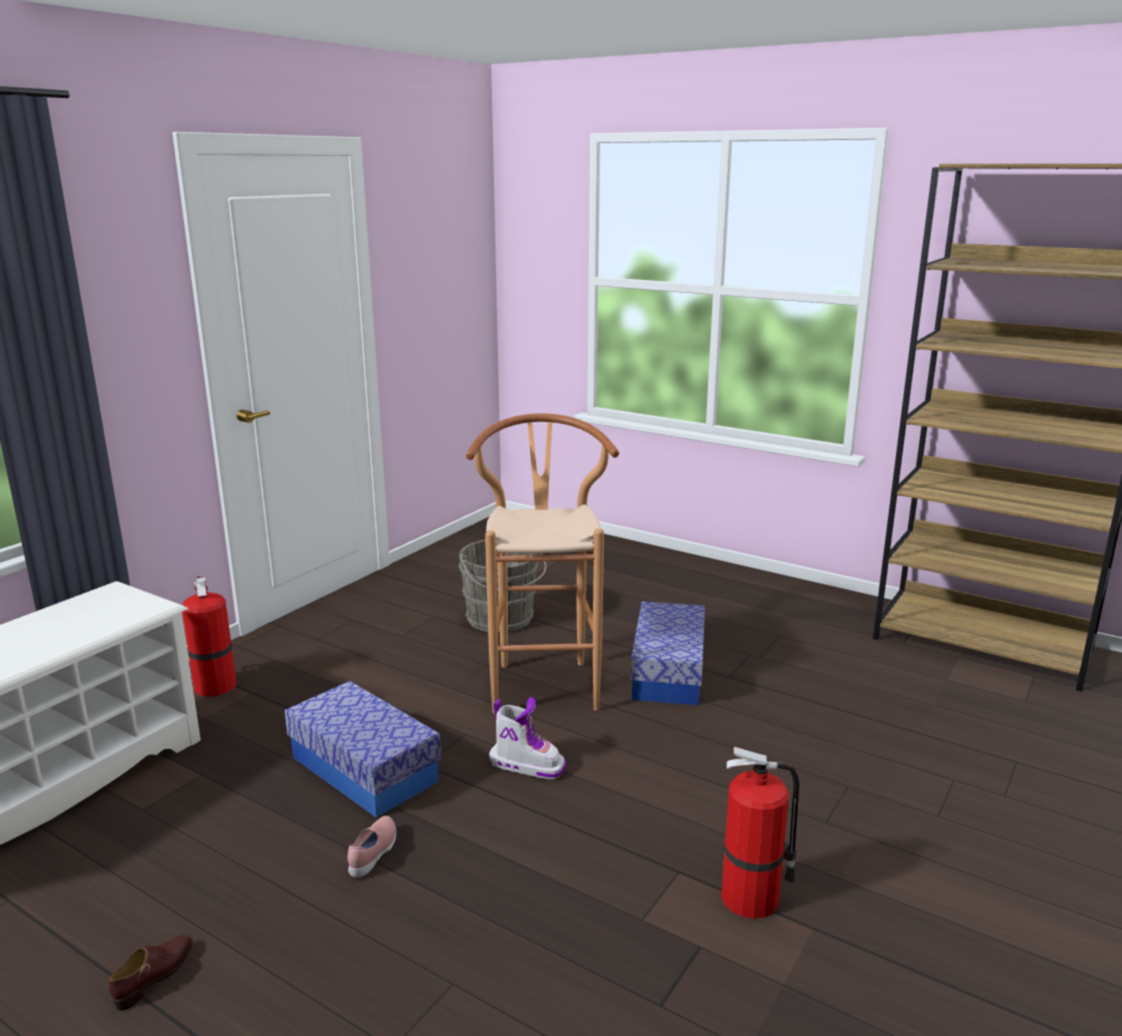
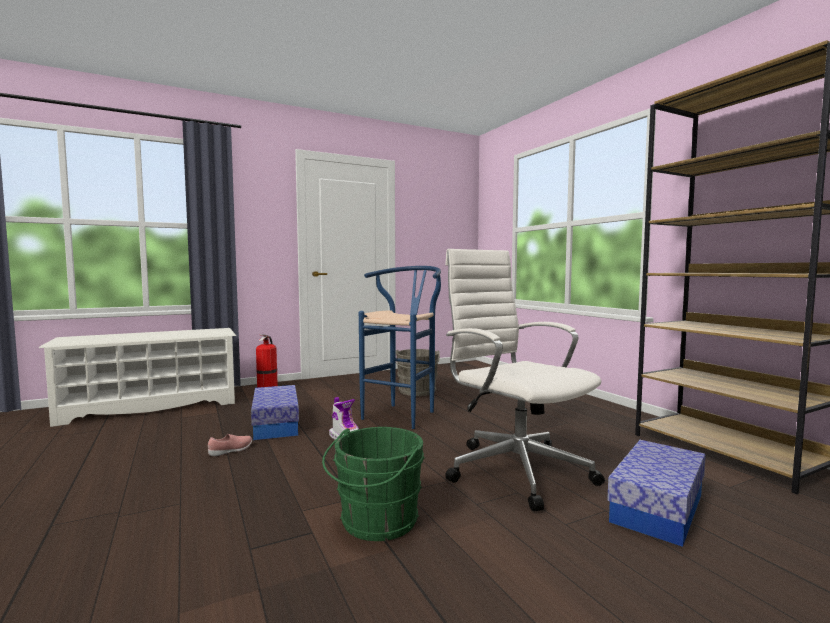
camera: 30 degrees right, 15 degrees down
brown shoe [109,935,193,1010] -> none
brown stool [466,413,619,714] -> blue stool [359,266,441,429]
storage box [630,601,705,705] -> storage box moved to [607,440,706,547]
fire extinguisher [721,746,800,919] -> green bucket [322,427,425,541]
none -> white office chair [445,249,605,511]

